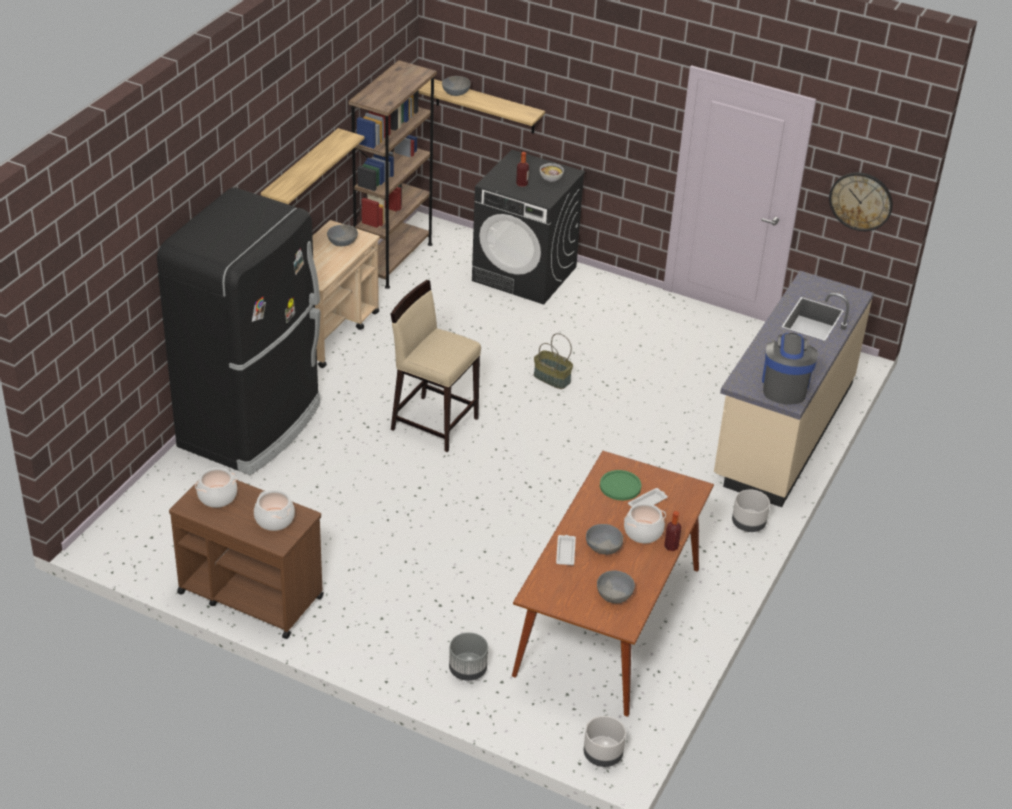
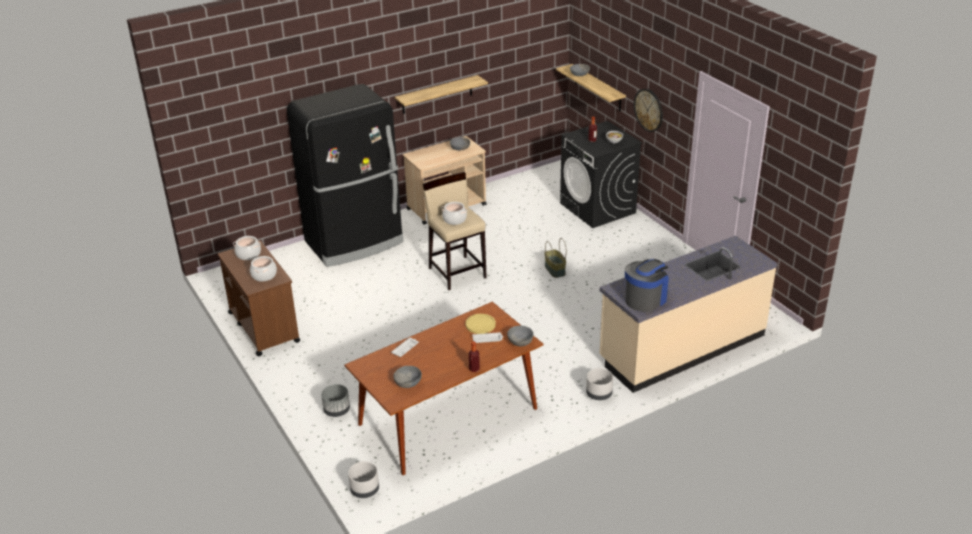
camera: 35 degrees right, 5 degrees down
brown bookcase [349,60,437,289] -> none
grey bowl [586,524,623,555] -> grey bowl moved to [507,326,533,347]
green plate [600,470,641,501] -> yellow plate [465,314,496,334]
cooking pot [624,503,666,544] -> cooking pot moved to [441,202,467,225]
wall clock [829,172,893,231] -> wall clock moved to [634,89,663,132]

